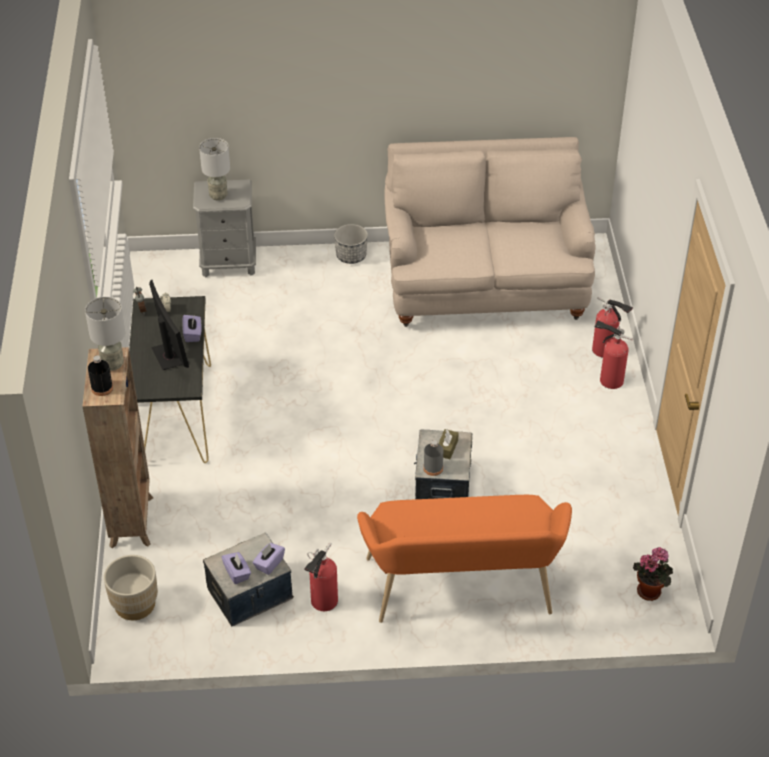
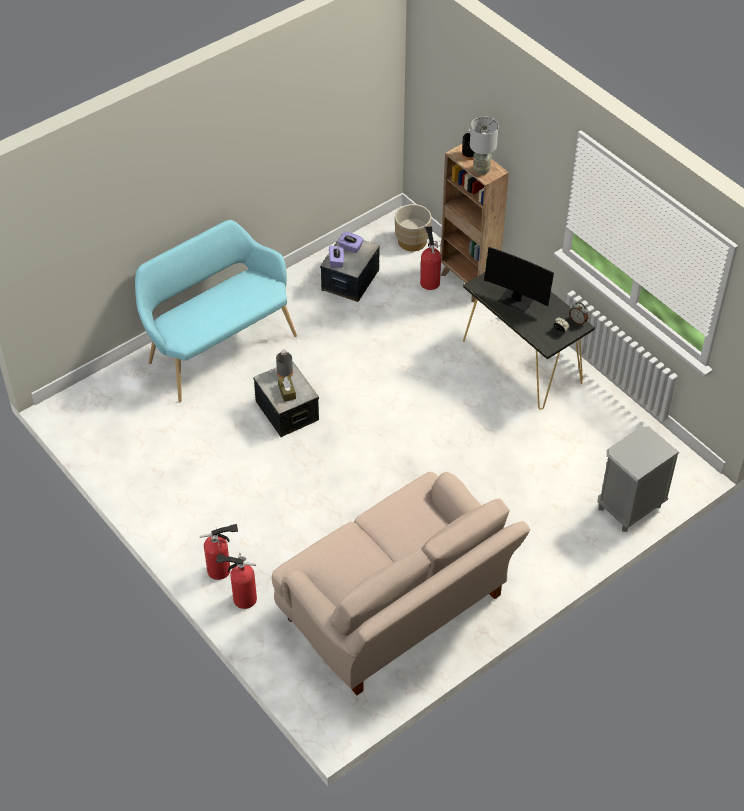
camera: 145 degrees right, 5 degrees up
purple tissue box [182,315,201,342] -> none
grey table lamp [199,138,230,201] -> none
fire extinguisher [304,543,338,611] -> fire extinguisher moved to [420,226,442,290]
planter [334,224,368,264] -> none
orange bench [357,495,572,623] -> turquoise bench [135,220,297,402]
potted plant [633,547,673,601] -> none

